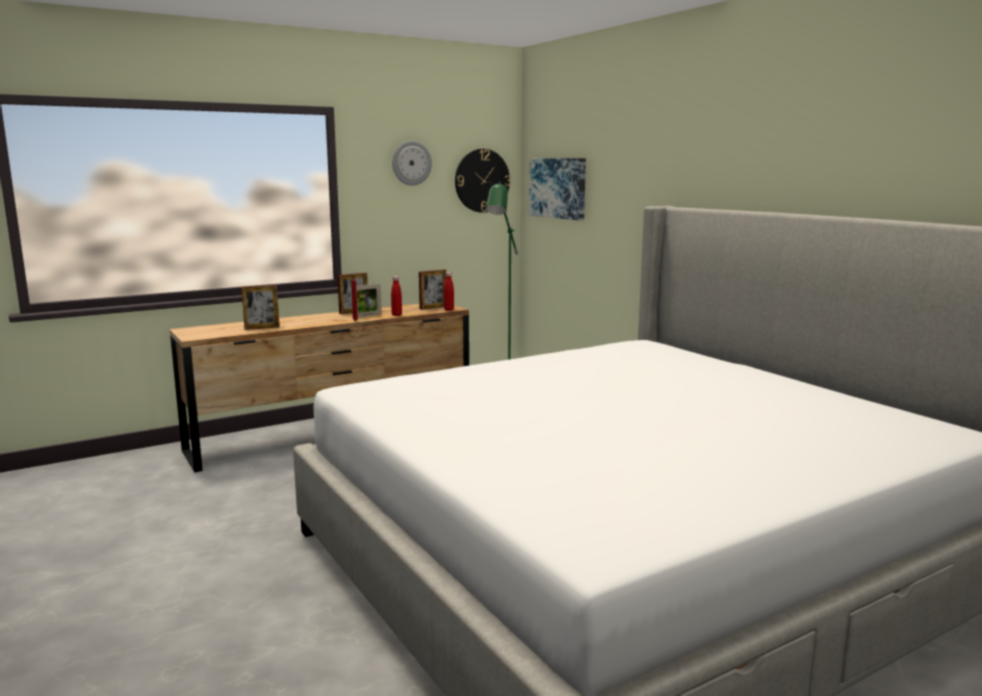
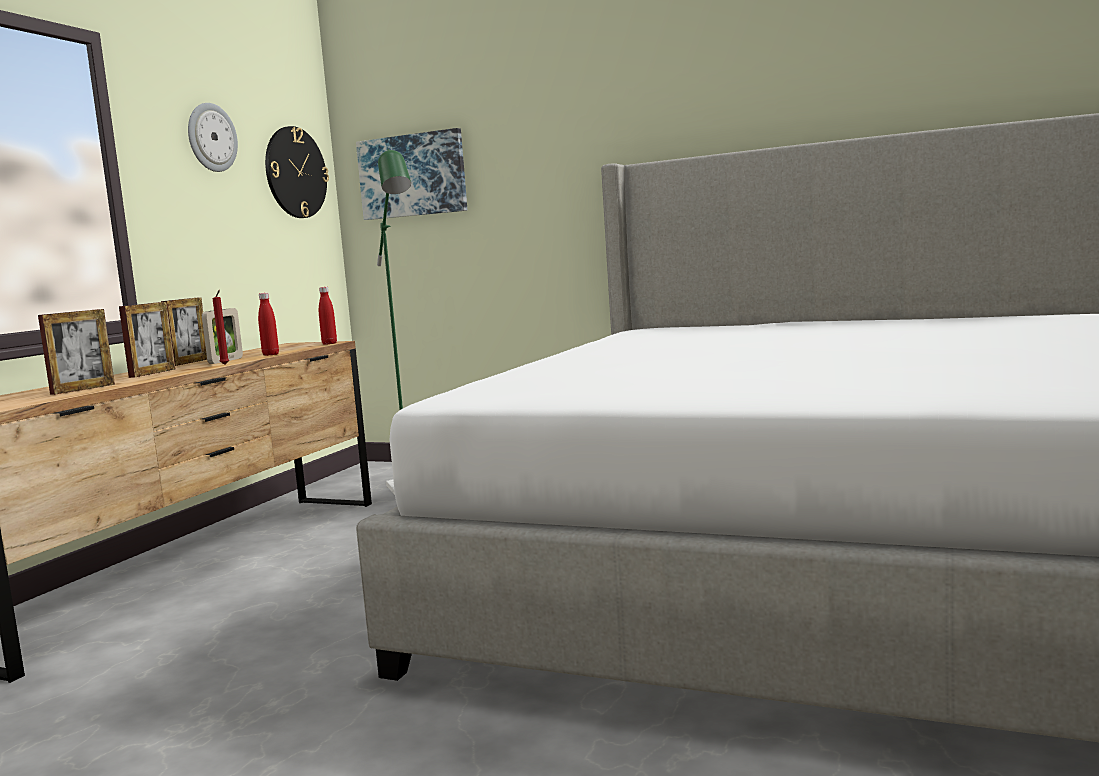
camera: 35 degrees left, 5 degrees down
picture frame [419,269,447,310] -> picture frame moved to [119,302,175,378]

